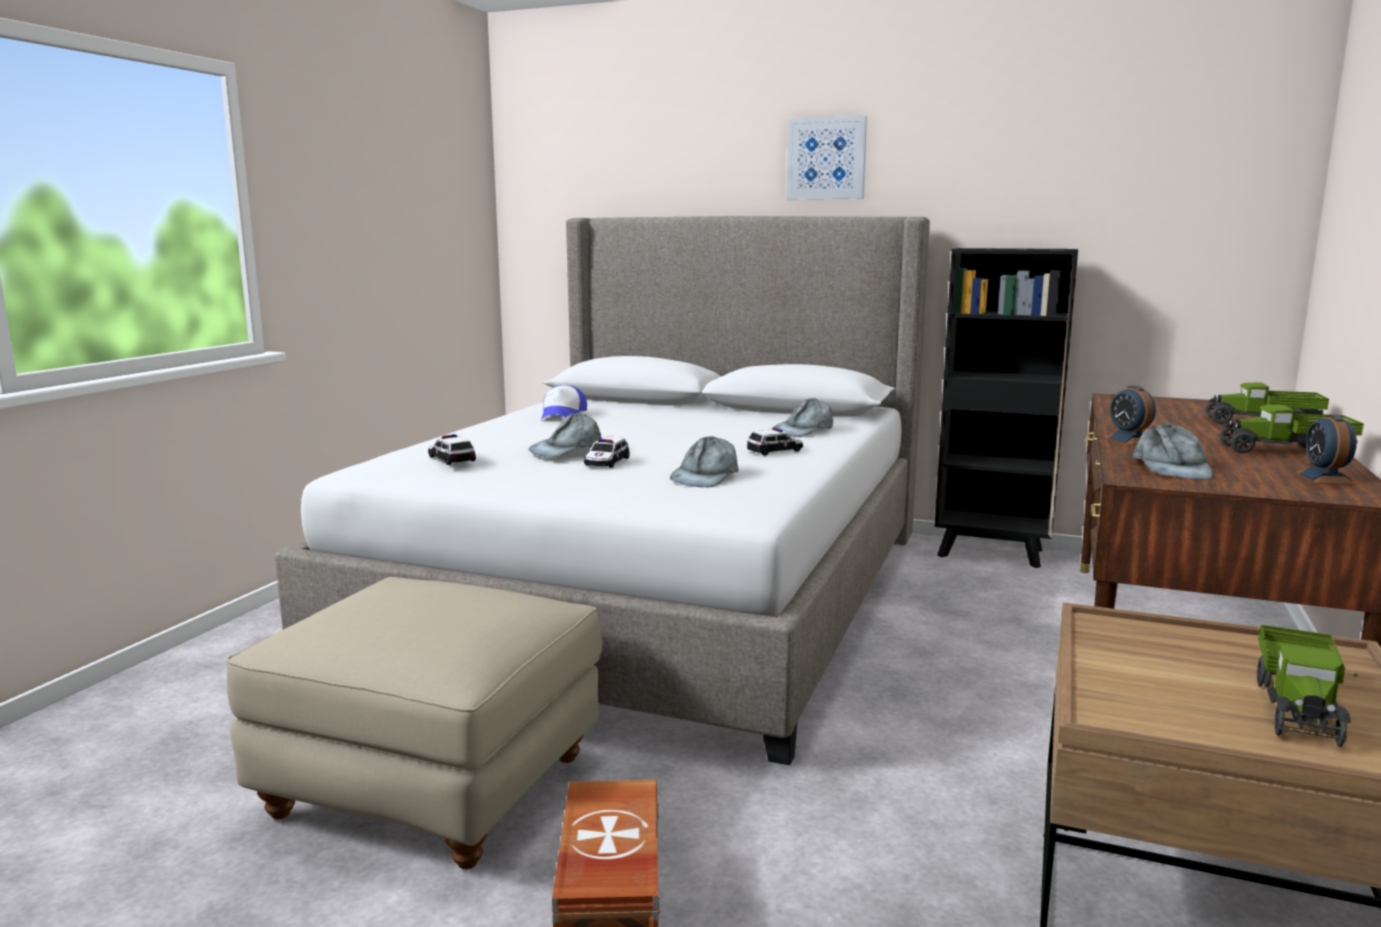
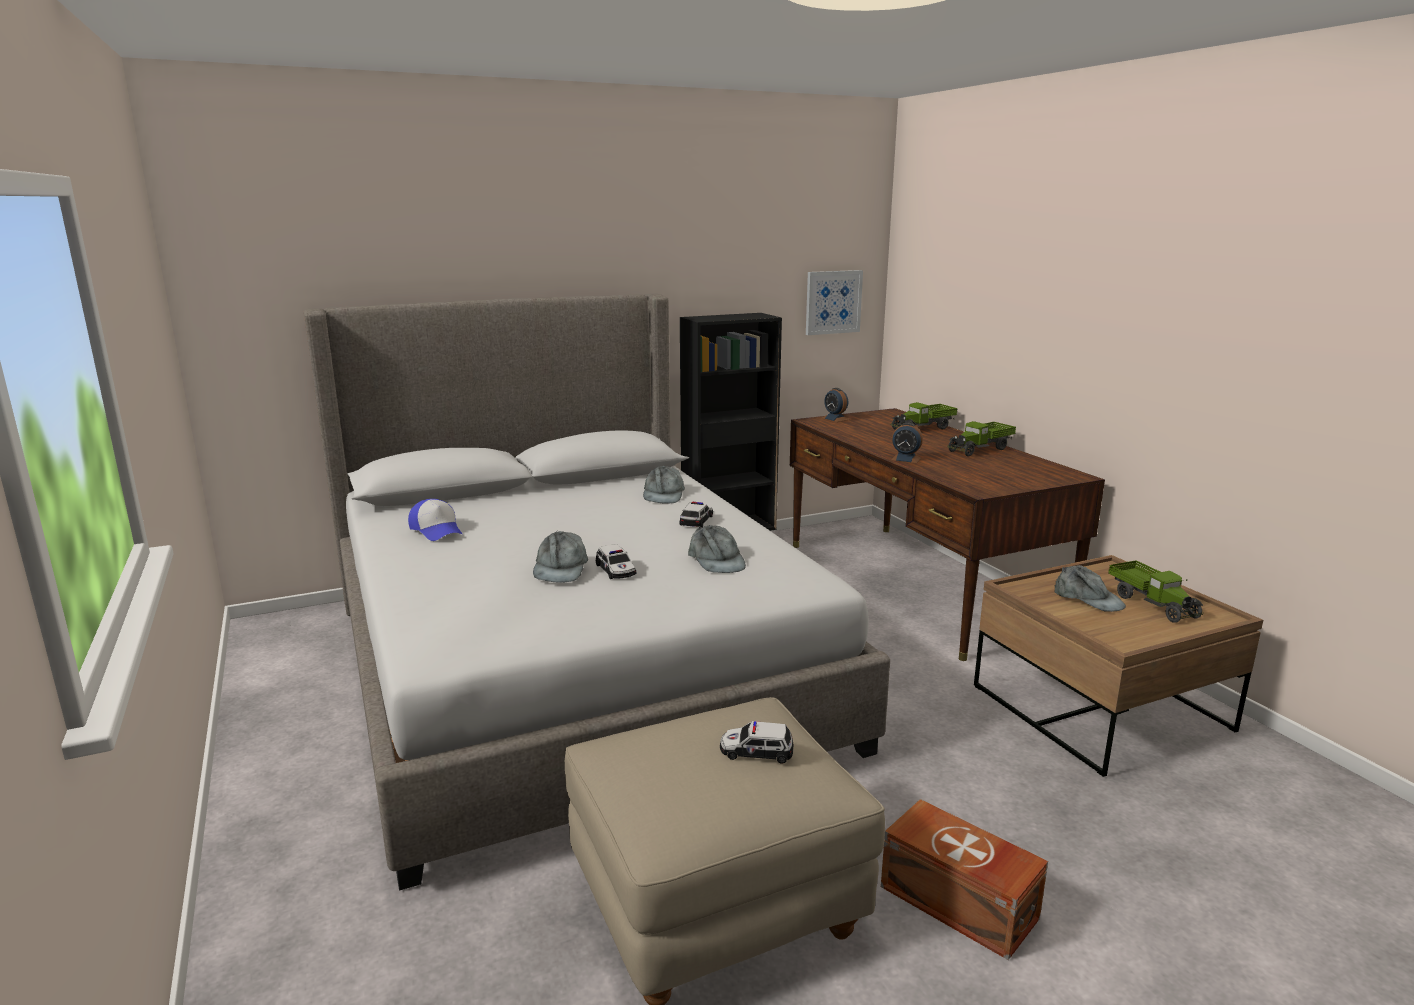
camera: 45 degrees left, 5 degrees up
toy car [428,434,476,465] -> toy car moved to [720,721,793,764]
picture [786,116,867,199] -> picture moved to [806,270,863,335]
grey cap [1133,423,1213,480] -> grey cap moved to [1054,565,1126,612]
alarm clock [1296,415,1357,485] -> alarm clock moved to [822,388,850,422]

